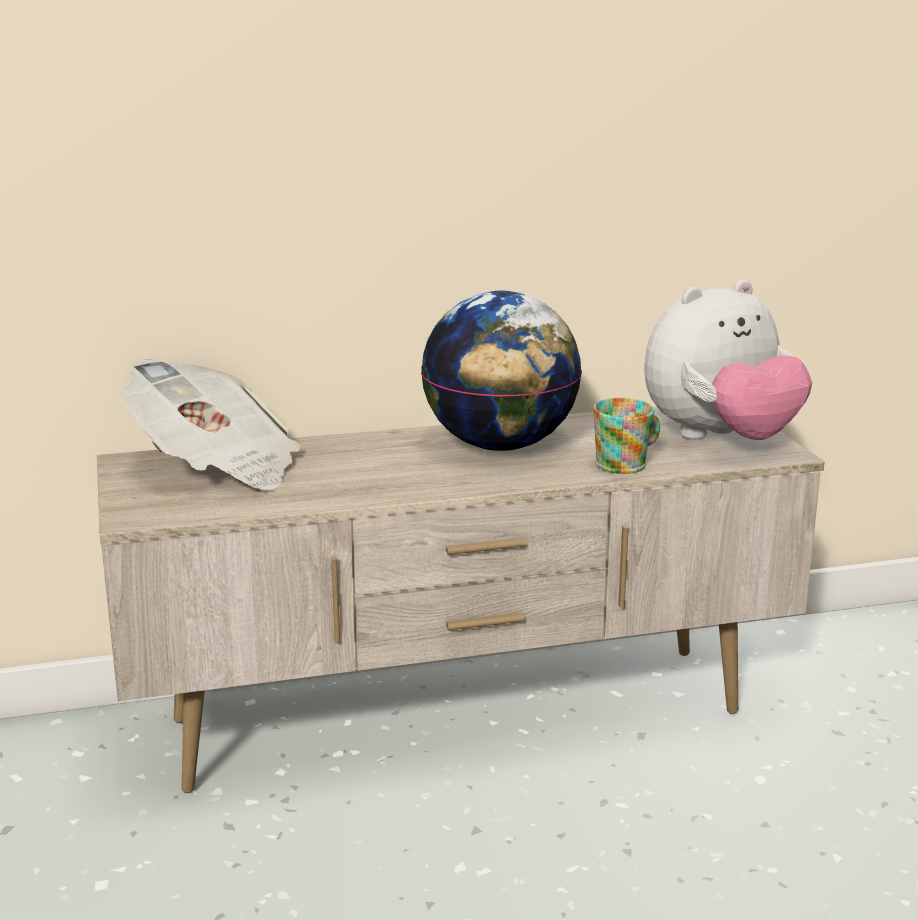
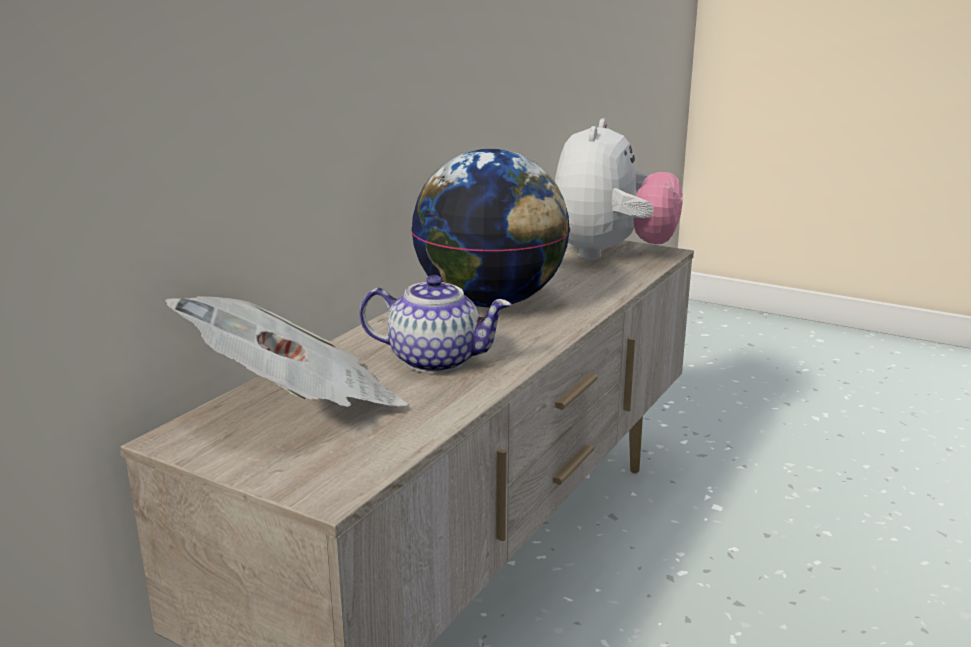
camera: 45 degrees left, 0 degrees up
mug [593,398,660,474] -> none
none -> teapot [359,275,511,373]

